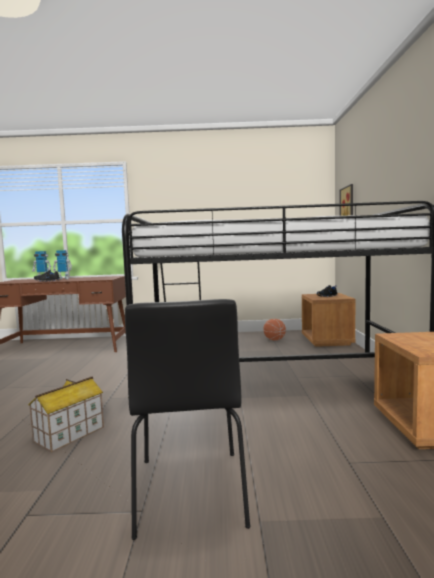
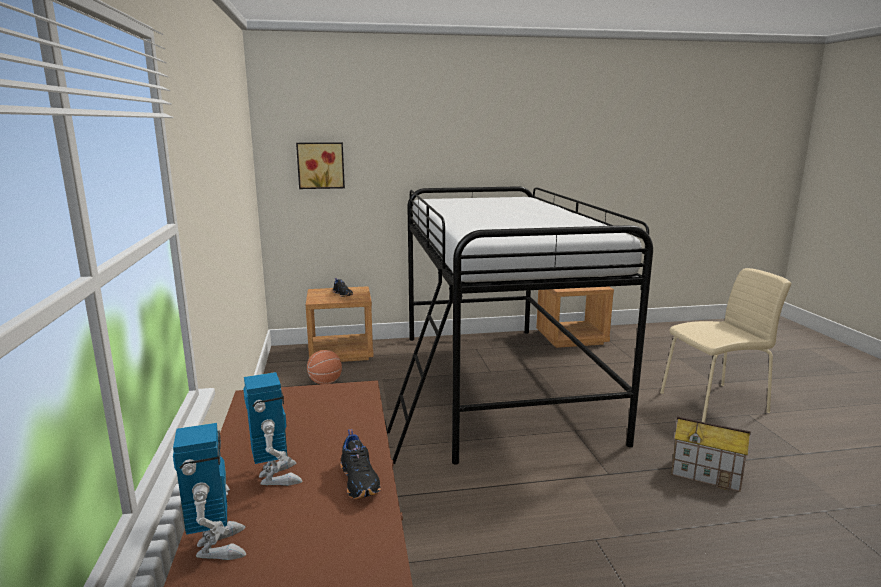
camera: 100 degrees left, 10 degrees up
black chair [125,299,250,540] -> beige chair [660,268,791,422]

